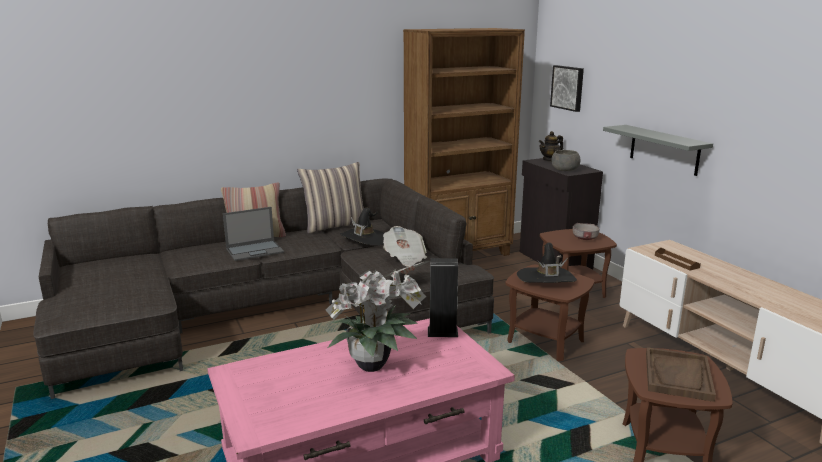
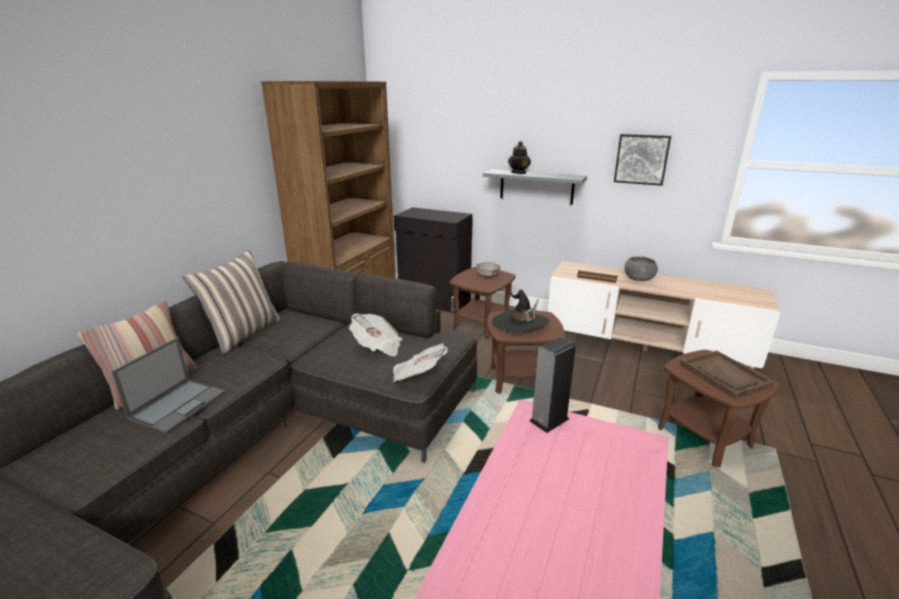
camera: 40 degrees left, 5 degrees up
potted plant [326,269,426,372] -> none
black hat [340,207,384,246] -> none
teapot [539,131,563,162] -> teapot moved to [508,141,531,174]
picture [550,65,584,112] -> picture moved to [614,134,671,186]
grey bowl [551,150,581,171] -> grey bowl moved to [625,256,658,281]

